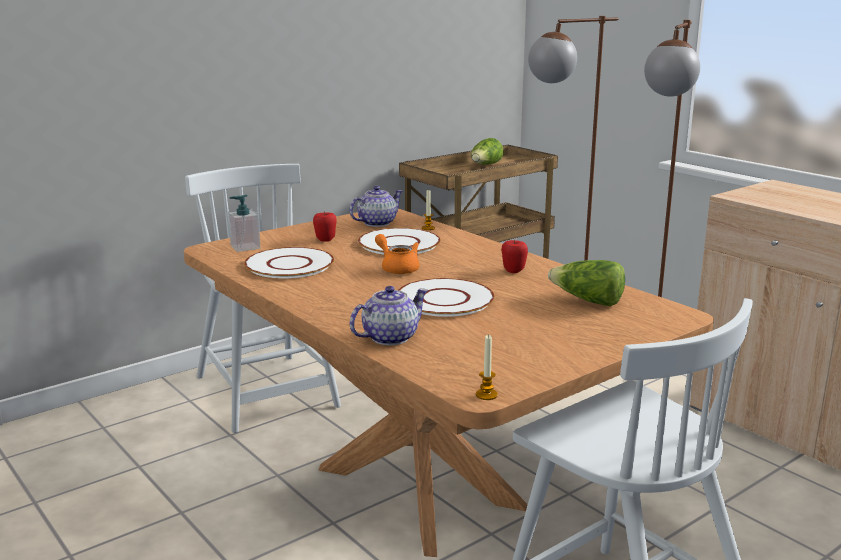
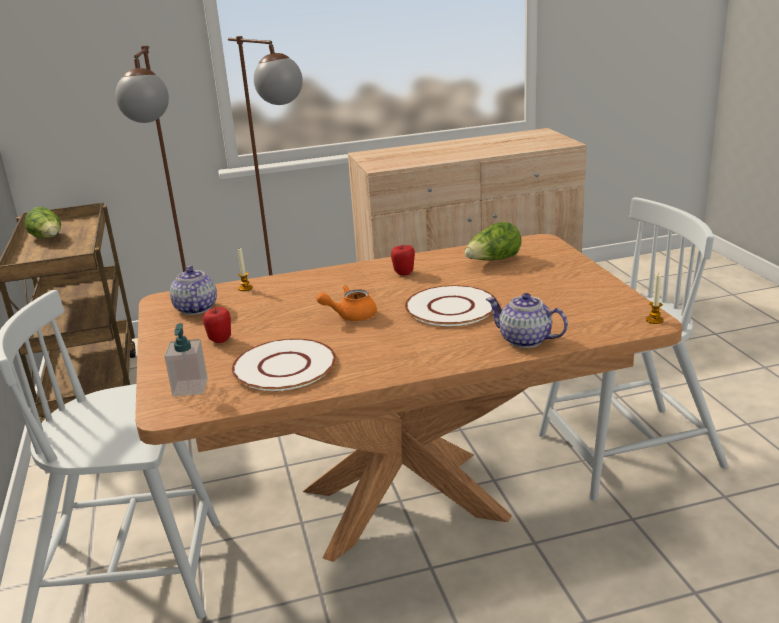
camera: 65 degrees left, 5 degrees up
teapot [350,286,428,345] -> teapot turned 45 degrees counterclockwise [486,293,568,348]
white plate [358,228,441,255] -> none

